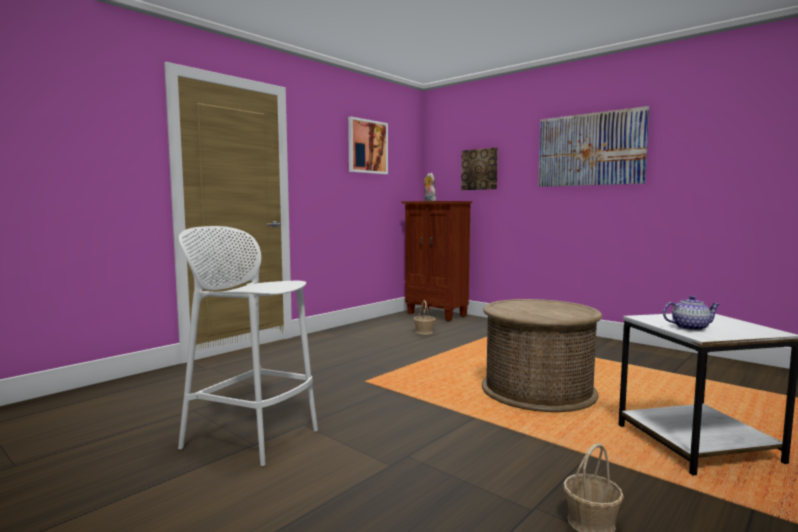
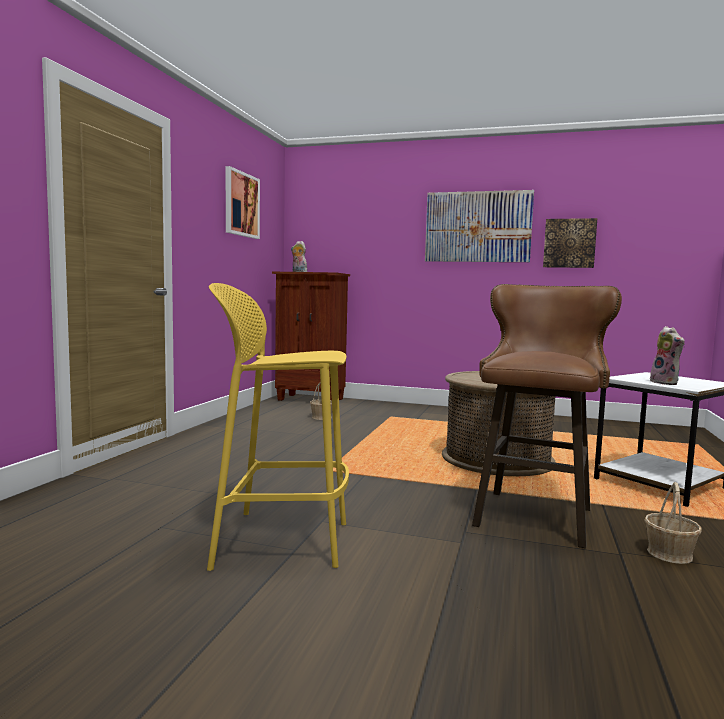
camera: 25 degrees left, 0 degrees up
white stool [178,226,318,466] -> yellow stool [207,283,349,571]
picture [461,148,498,190] -> picture moved to [543,218,597,268]
teapot [663,296,720,331] -> plush toy [650,326,685,385]
none -> brown stool [472,284,622,549]

